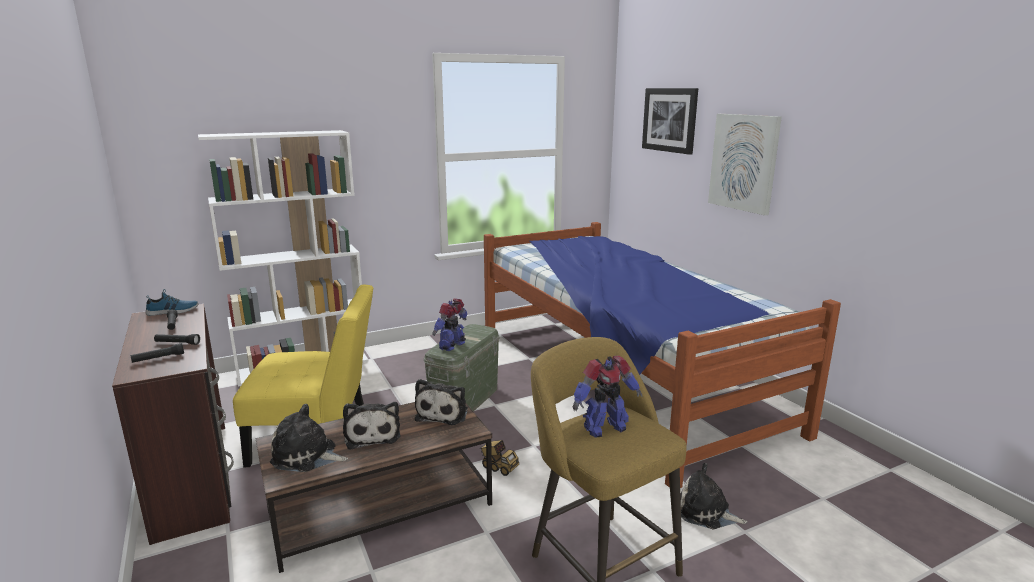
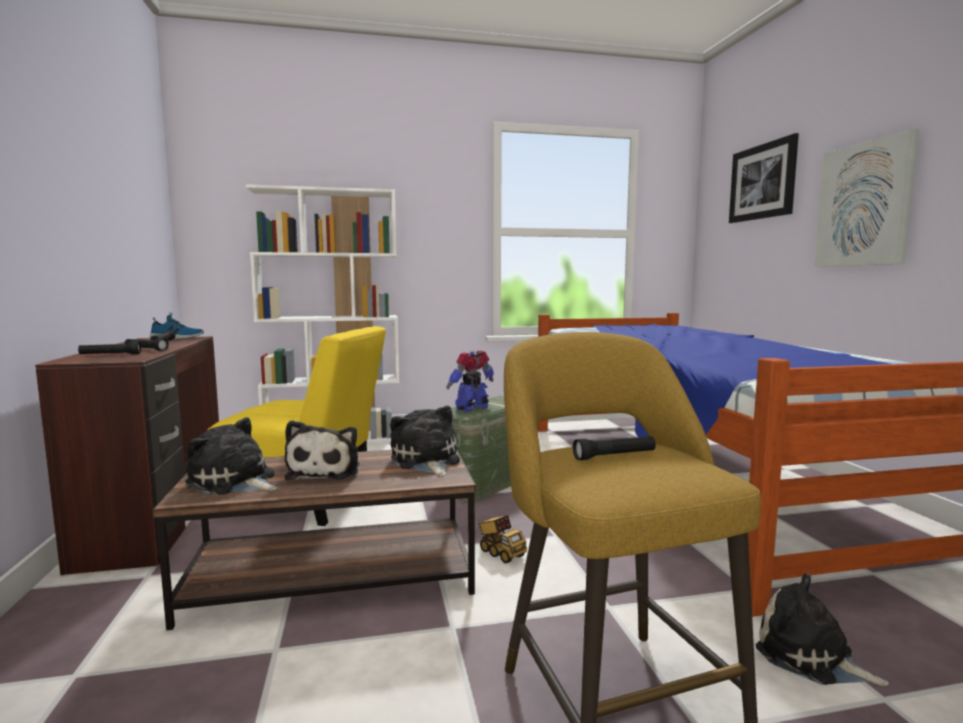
camera: 15 degrees right, 10 degrees down
plush toy [415,379,468,425] -> plush toy turned 135 degrees clockwise [390,406,460,476]
toy robot [573,356,642,438] -> black flashlight [573,436,656,460]

